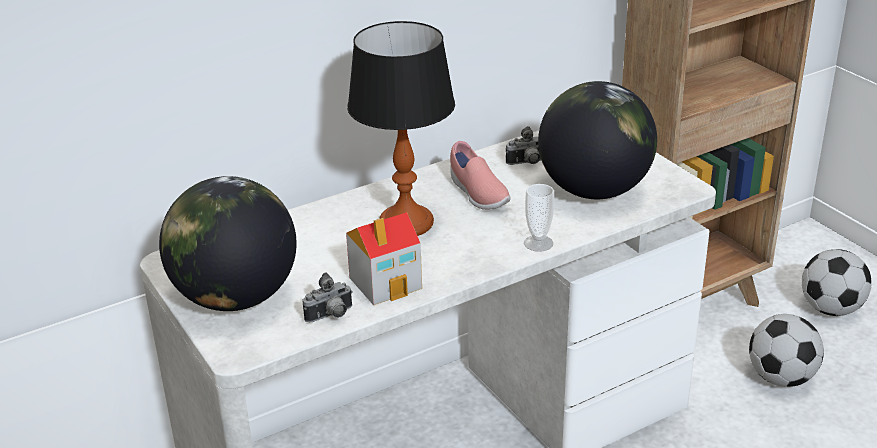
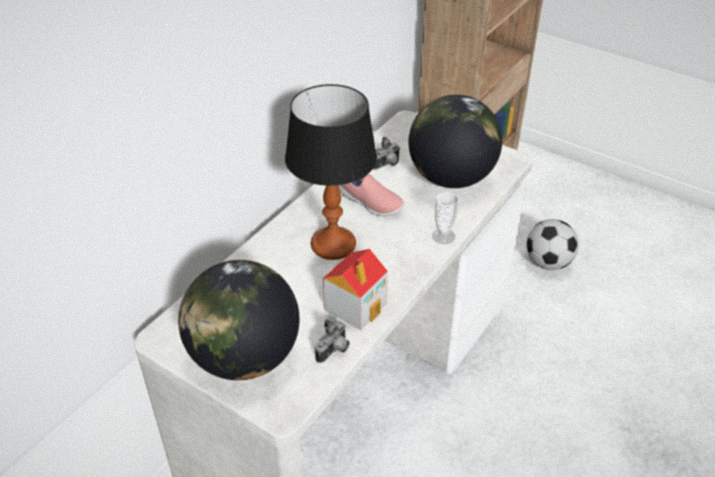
camera: 25 degrees left, 10 degrees up
football [802,249,872,316] -> none

